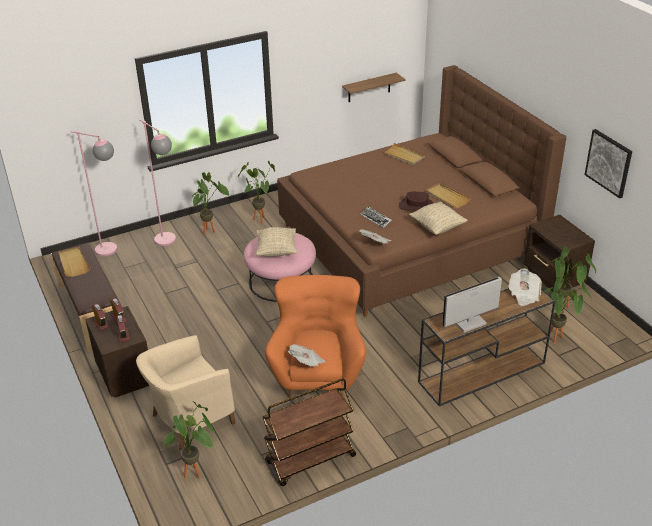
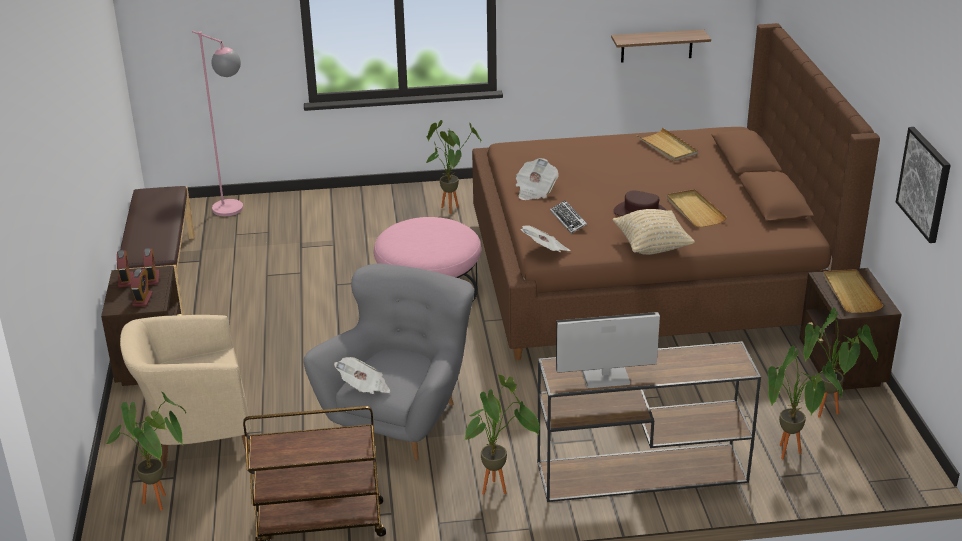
camera: 20 degrees right, 5 degrees down
beige tray [58,247,90,277] -> beige tray moved to [823,269,884,313]
pink floor lamp [140,120,176,246] -> none
potted plant [192,172,229,236] -> potted plant moved to [464,375,540,495]
beige pillow [256,227,297,257] -> none
orange armchair [265,275,366,399] -> grey armchair [303,263,474,461]
newspaper [508,269,542,306] -> newspaper moved to [515,158,559,200]

